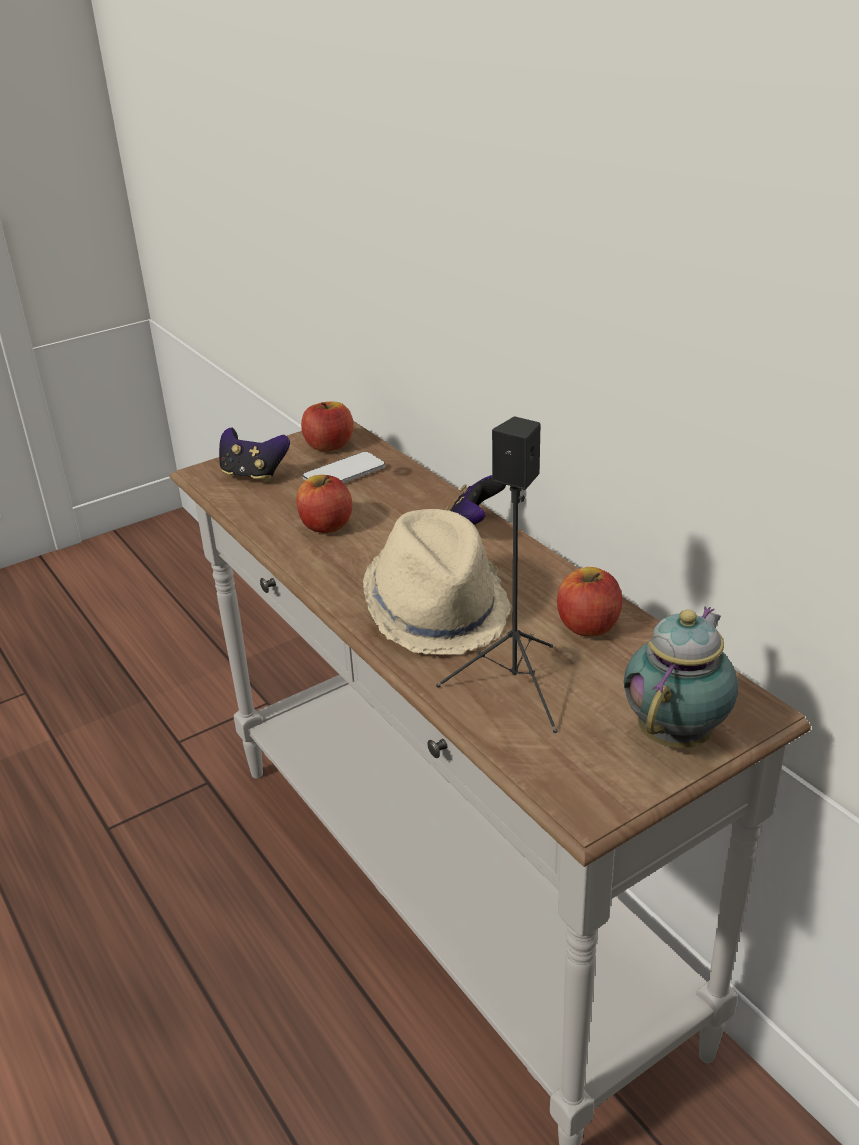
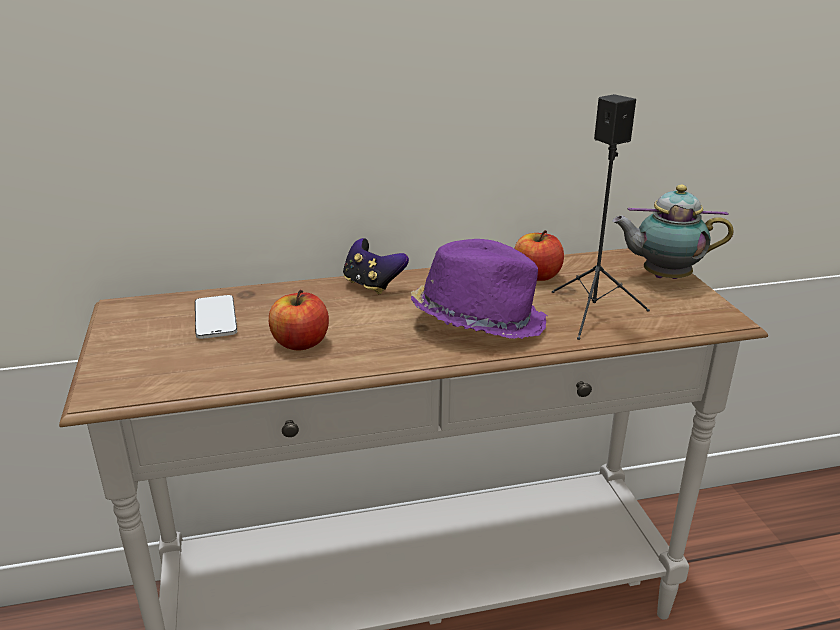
camera: 70 degrees left, 5 degrees down
game controller [219,428,290,482] -> none
apple [301,402,354,451] -> none
beige hat [363,509,512,655] -> purple hat [411,239,547,339]
teapot [624,606,738,748] -> teapot turned 45 degrees counterclockwise [612,185,734,279]

